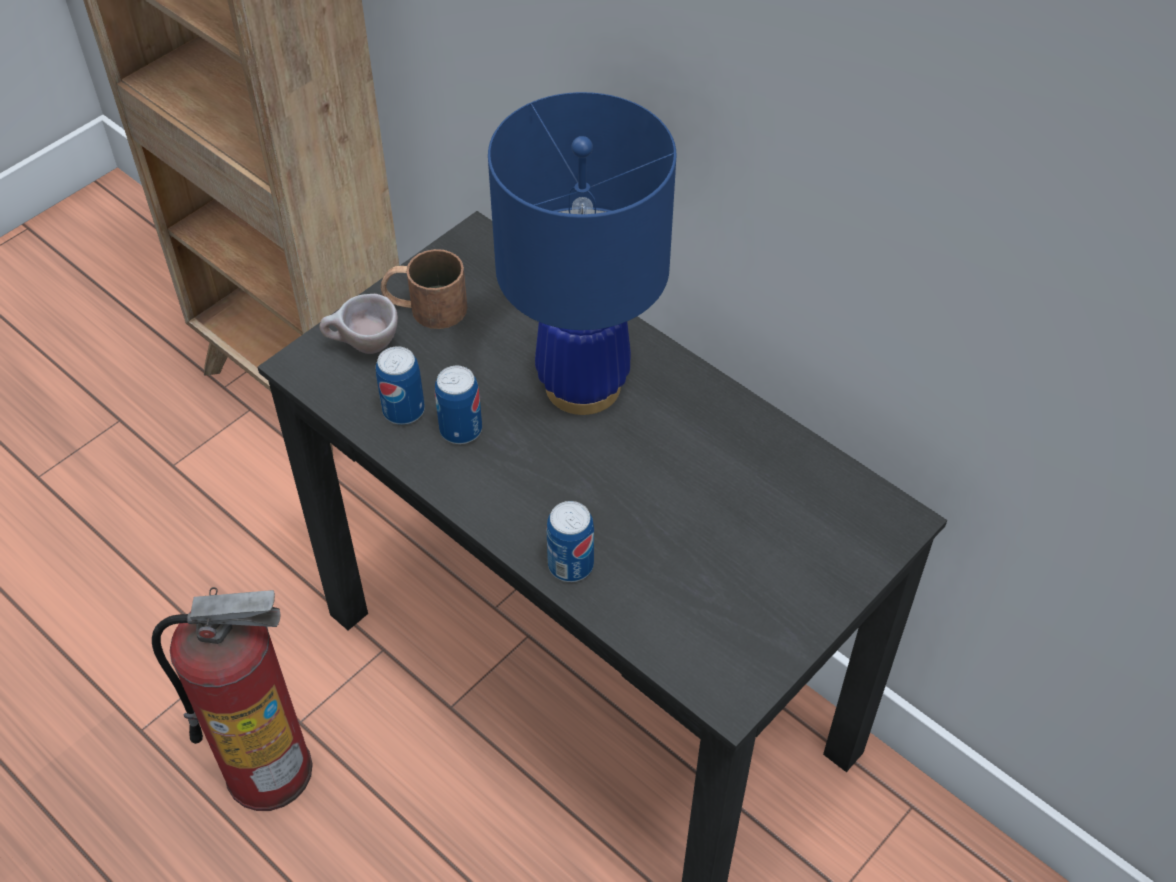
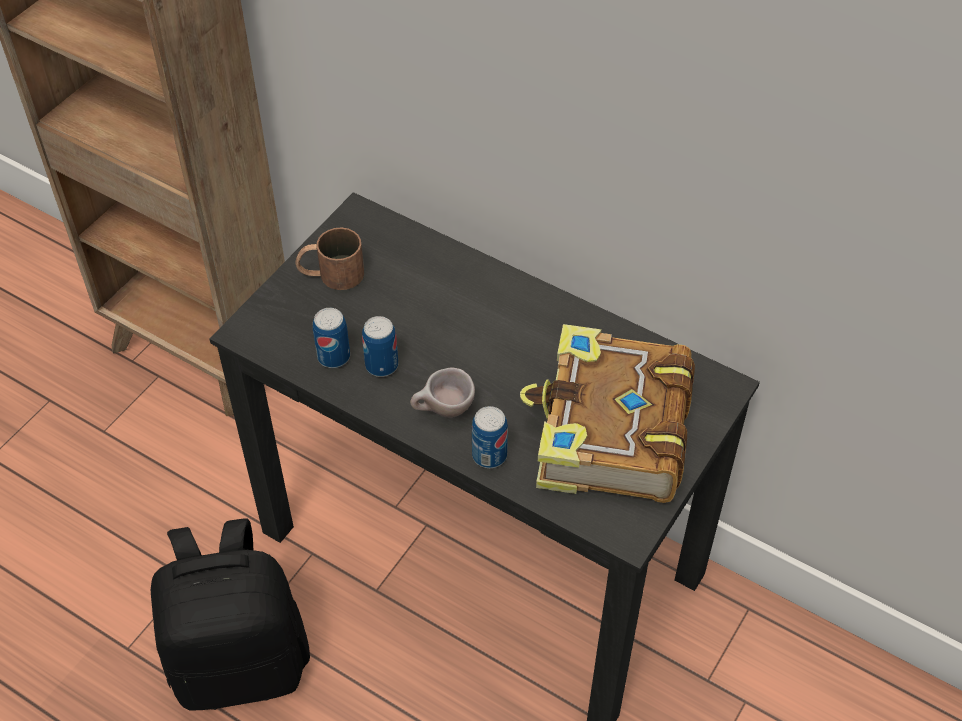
camera: 10 degrees left, 0 degrees up
fire extinguisher [152,587,313,811] -> black backpack [151,518,310,711]
beige cup [320,294,398,354] -> beige cup moved to [410,367,475,418]
blue table lamp [488,92,677,415] -> none
none -> book [520,324,695,503]

